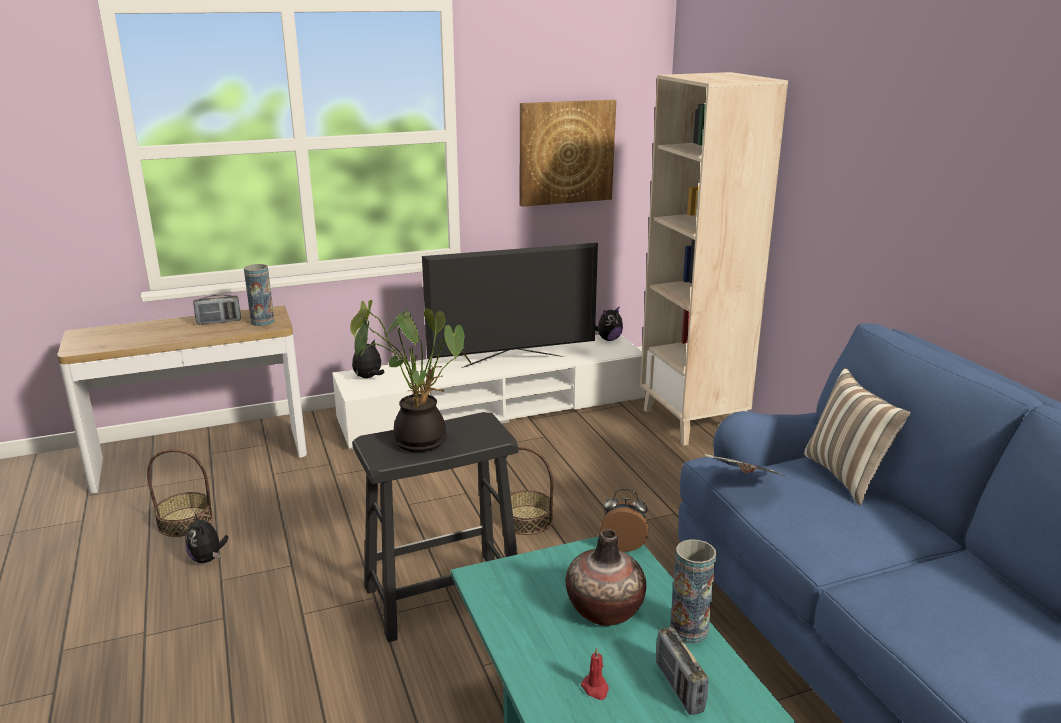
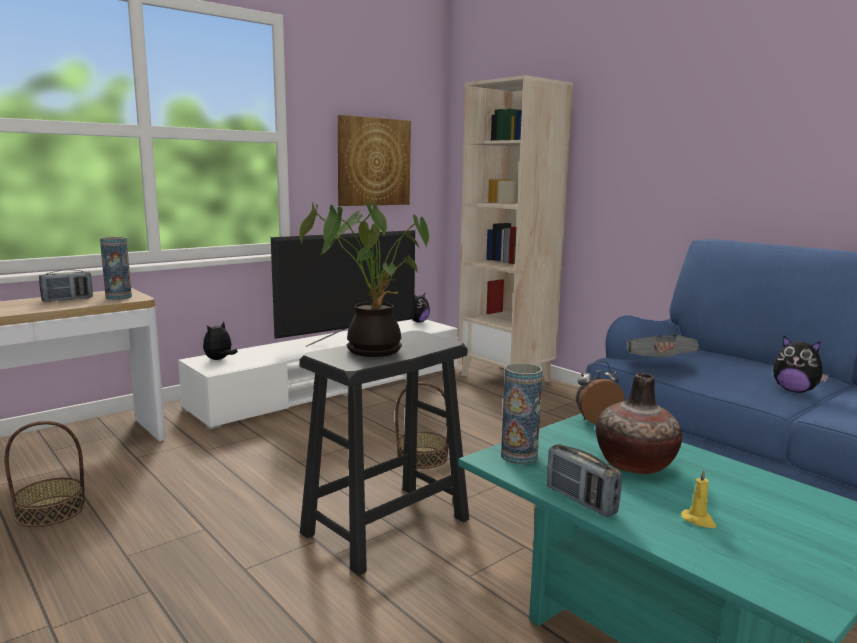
camera: 20 degrees left, 10 degrees down
plush toy [186,513,228,563] -> plush toy moved to [773,336,829,393]
red candle [581,647,609,700] -> yellow candle [681,469,716,528]
radio [656,627,708,715] -> radio moved to [547,444,622,517]
vase [670,539,716,643] -> vase moved to [501,363,543,464]
pillow [804,368,910,505] -> none

